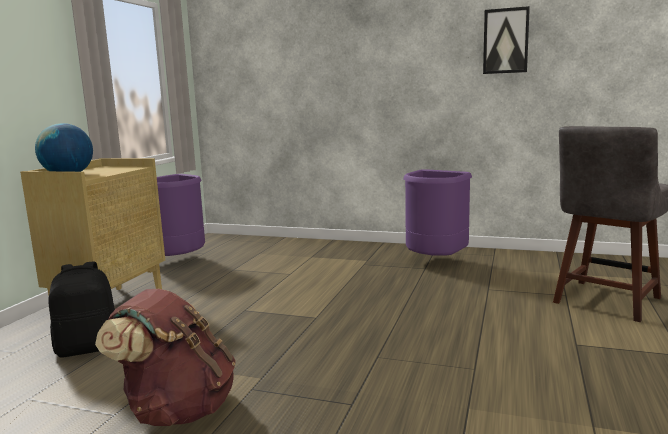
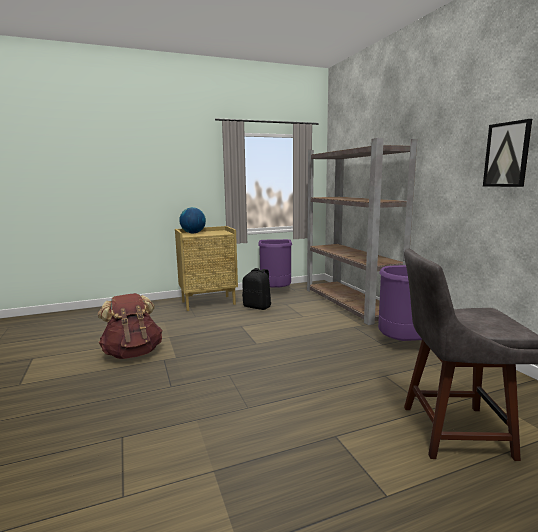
camera: 50 degrees right, 0 degrees up
black backpack [48,261,115,358] -> black backpack moved to [242,268,271,310]
none -> brown bookcase [307,138,417,326]

